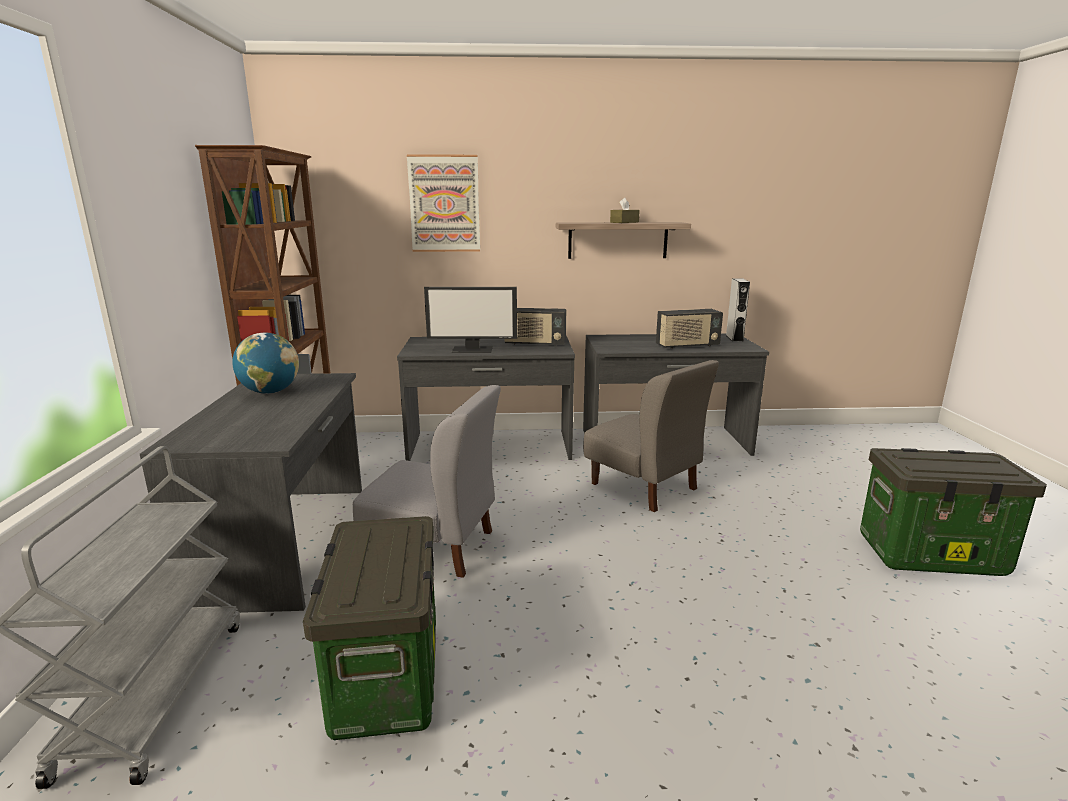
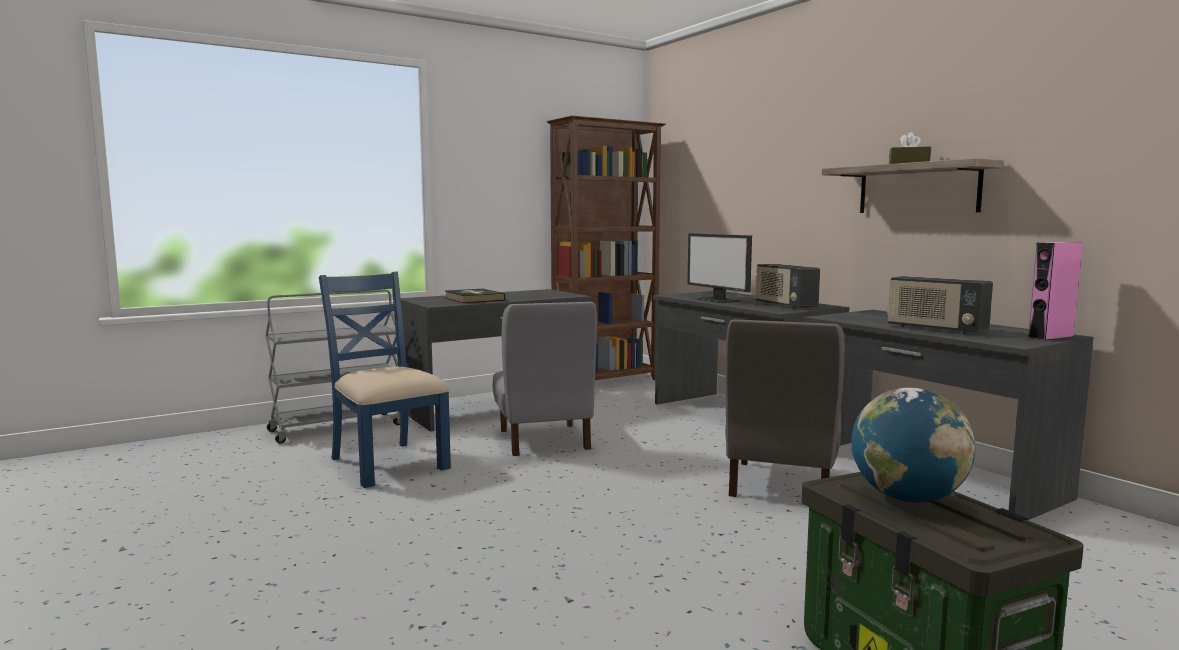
camera: 60 degrees right, 10 degrees down
globe [232,333,299,394] -> globe moved to [851,388,975,503]
storage box [303,516,436,740] -> blue chair [319,272,451,488]
picture [407,154,480,252] -> none
grey speaker [726,278,750,342] -> pink speaker [1027,242,1082,340]
none -> book [445,289,505,303]

